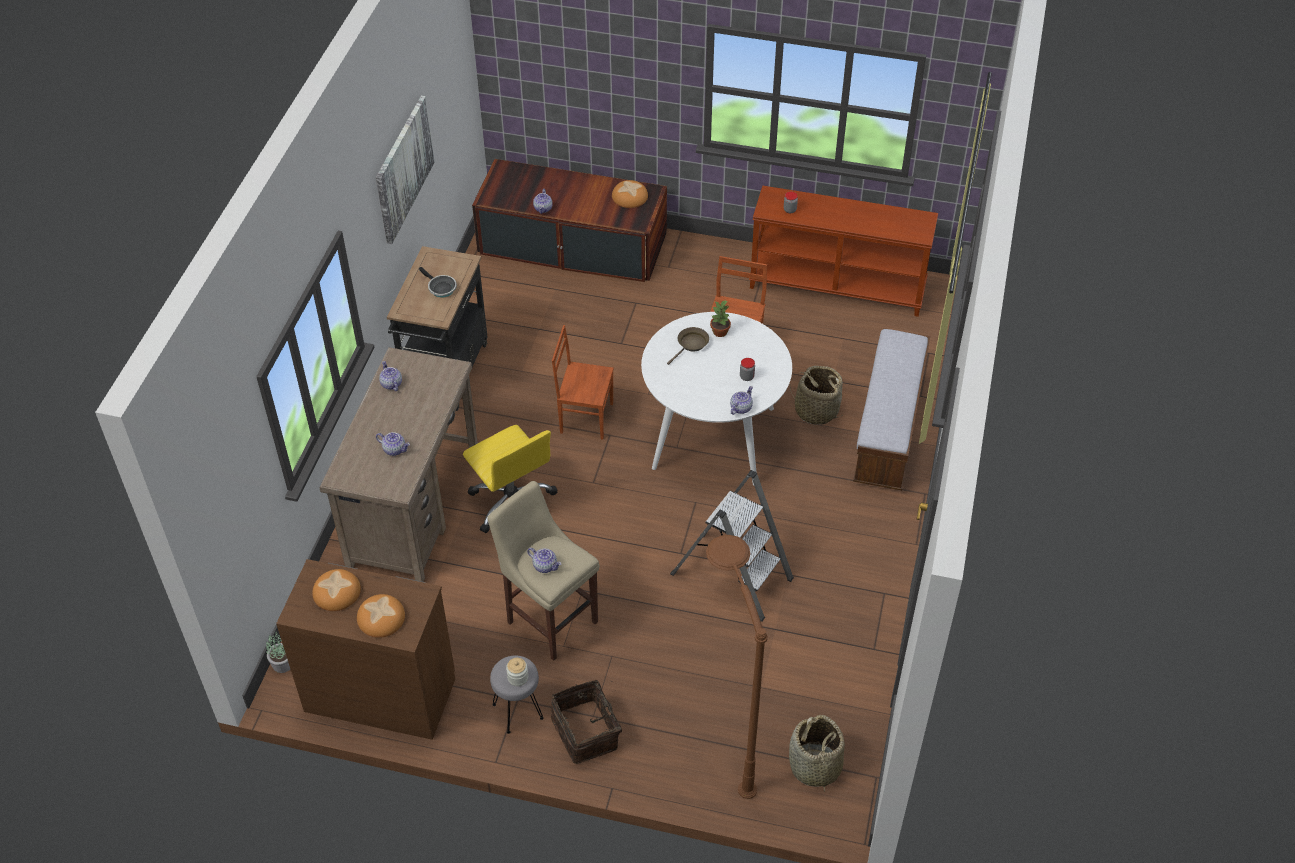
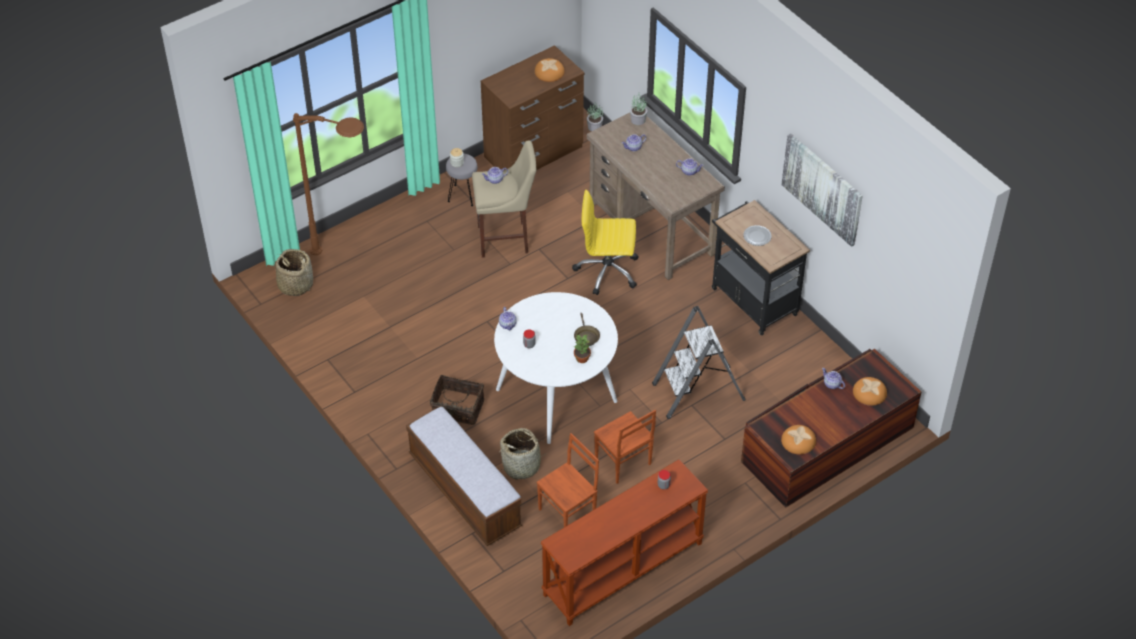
camera: 130 degrees right, 0 degrees up
bread [357,594,405,638] -> bread moved to [853,377,887,406]
frying pan [419,267,457,298] -> plate [743,225,772,246]
basket [551,680,622,764] -> basket moved to [430,375,485,425]
brown chair [552,325,614,440] -> brown chair moved to [537,433,599,527]
grey step ladder [670,470,794,622] -> grey step ladder moved to [652,306,746,419]
none -> potted plant [630,94,648,125]

